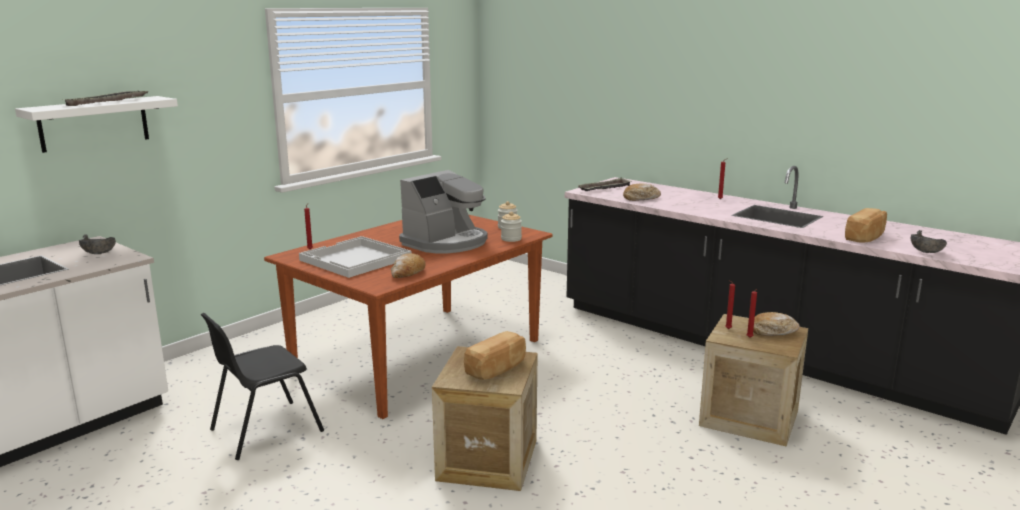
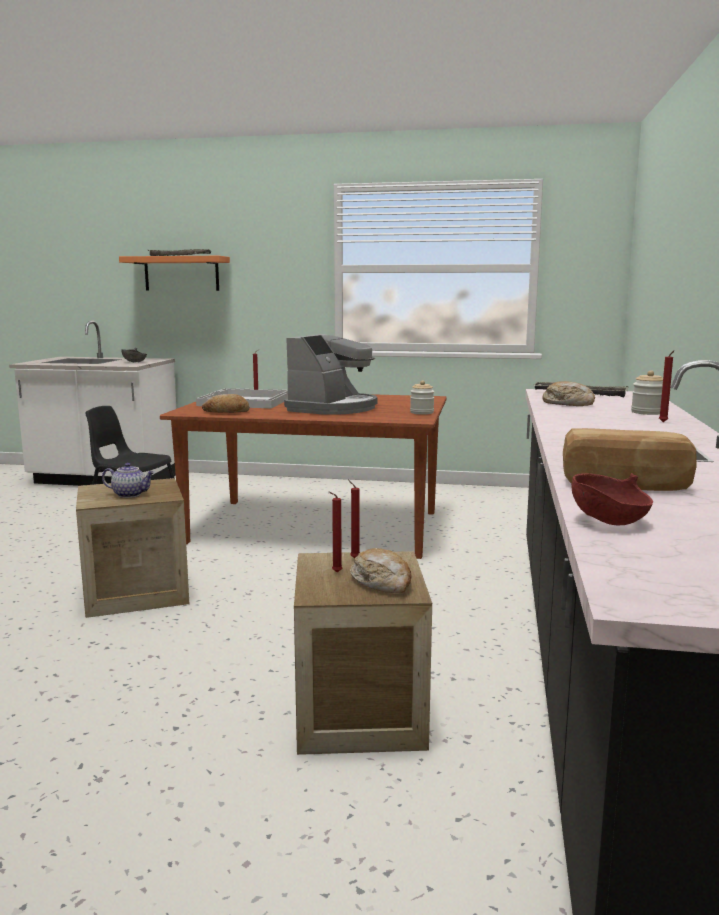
camera: 60 degrees right, 5 degrees down
white shelf [15,96,178,153] -> orange shelf [119,256,230,291]
coffee machine [399,170,488,254] -> coffee machine turned 75 degrees counterclockwise [284,334,377,415]
bread [464,331,526,380] -> teapot [102,463,155,498]
jar [501,212,522,242] -> jar moved to [631,370,663,415]
grey bowl [911,230,947,253] -> red bowl [571,473,653,525]

